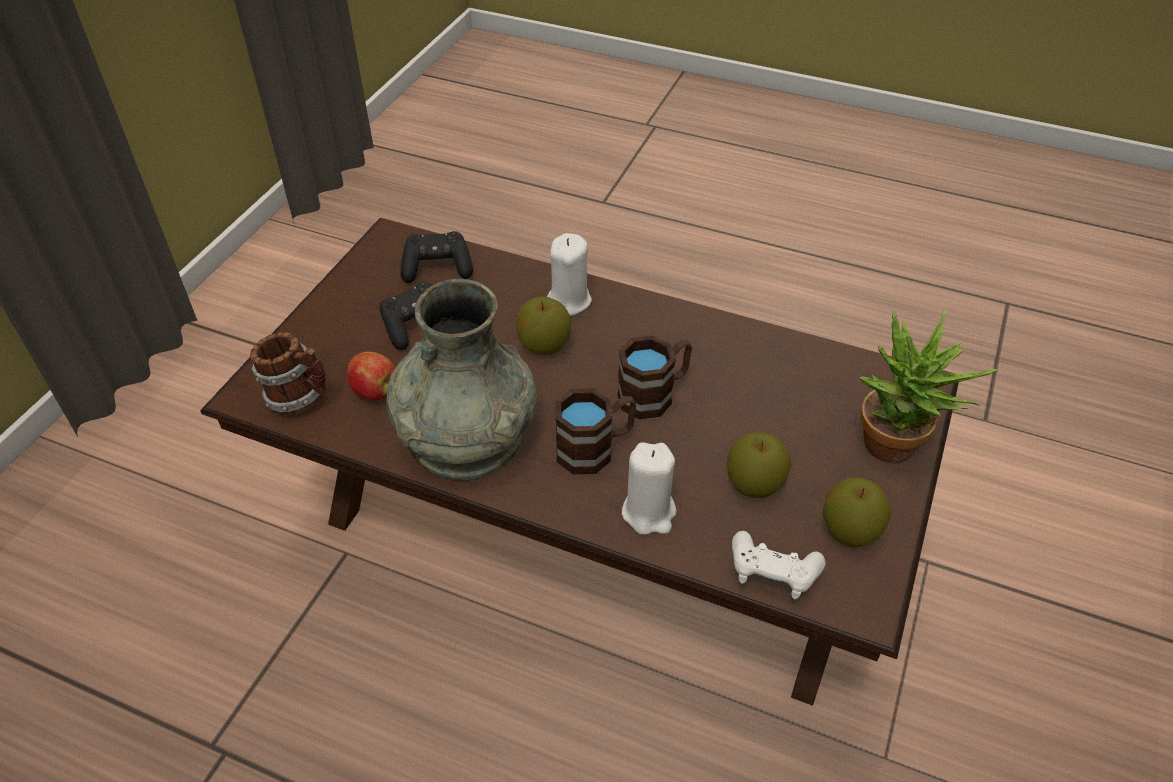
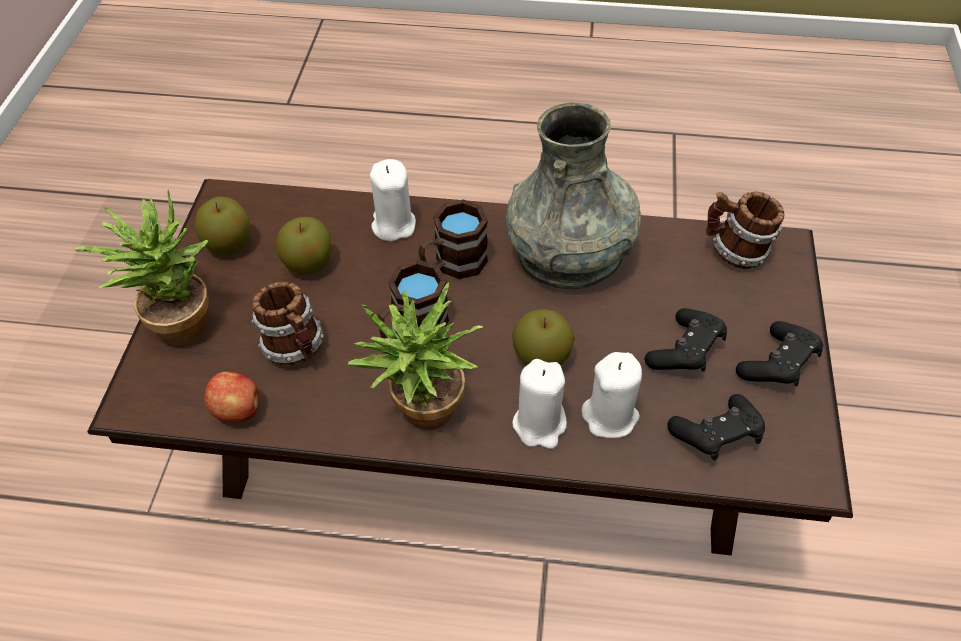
camera: 165 degrees right, 5 degrees up
apple [347,352,395,400] -> apple moved to [204,371,259,423]
white game controller [732,531,826,599] -> none
none -> mug [252,282,324,366]
none -> potted plant [348,283,483,430]
none -> white candle [581,352,642,438]
none -> black game controller [736,321,823,387]

